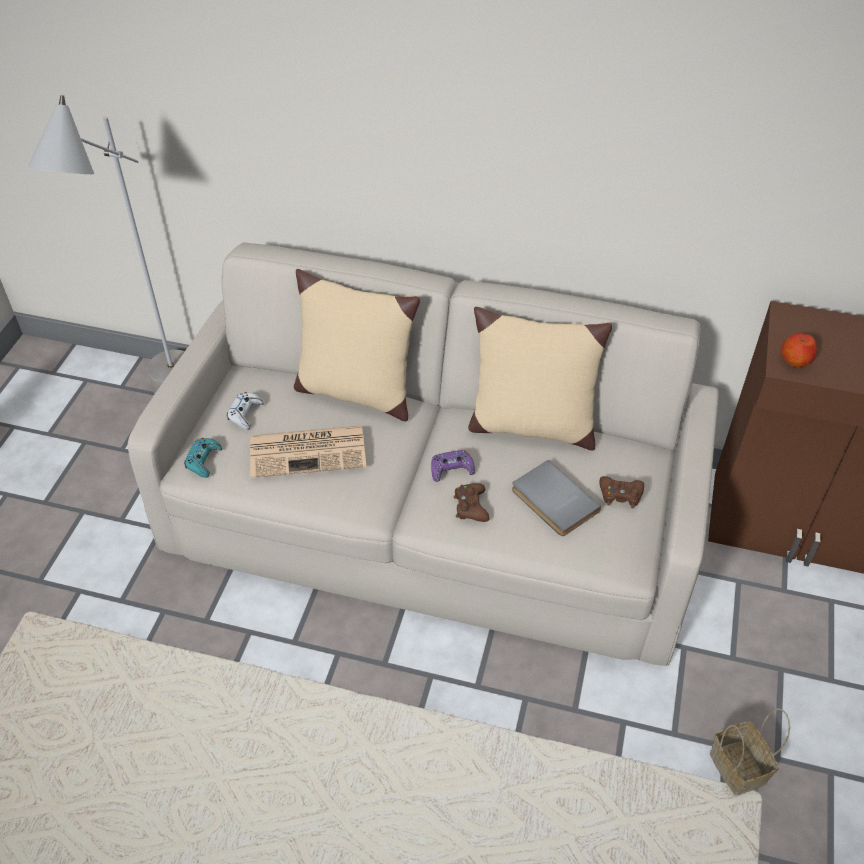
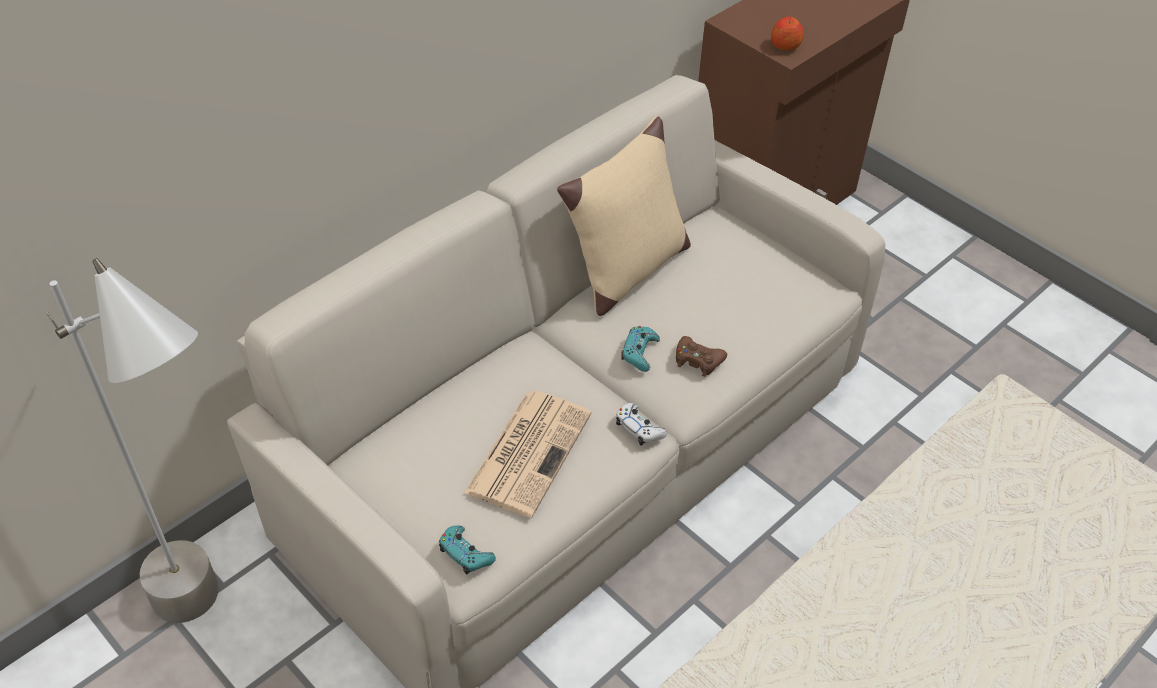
camera: 60 degrees left, 0 degrees up
white game controller [227,392,264,430] -> white game controller moved to [616,403,667,446]
beige pillow [294,269,420,421] -> none
purple game controller [431,450,475,482] -> turquoise game controller [621,326,660,372]
grey book [512,460,601,536] -> none
brown game controller [599,476,644,508] -> none
basket [710,708,790,795] -> none

